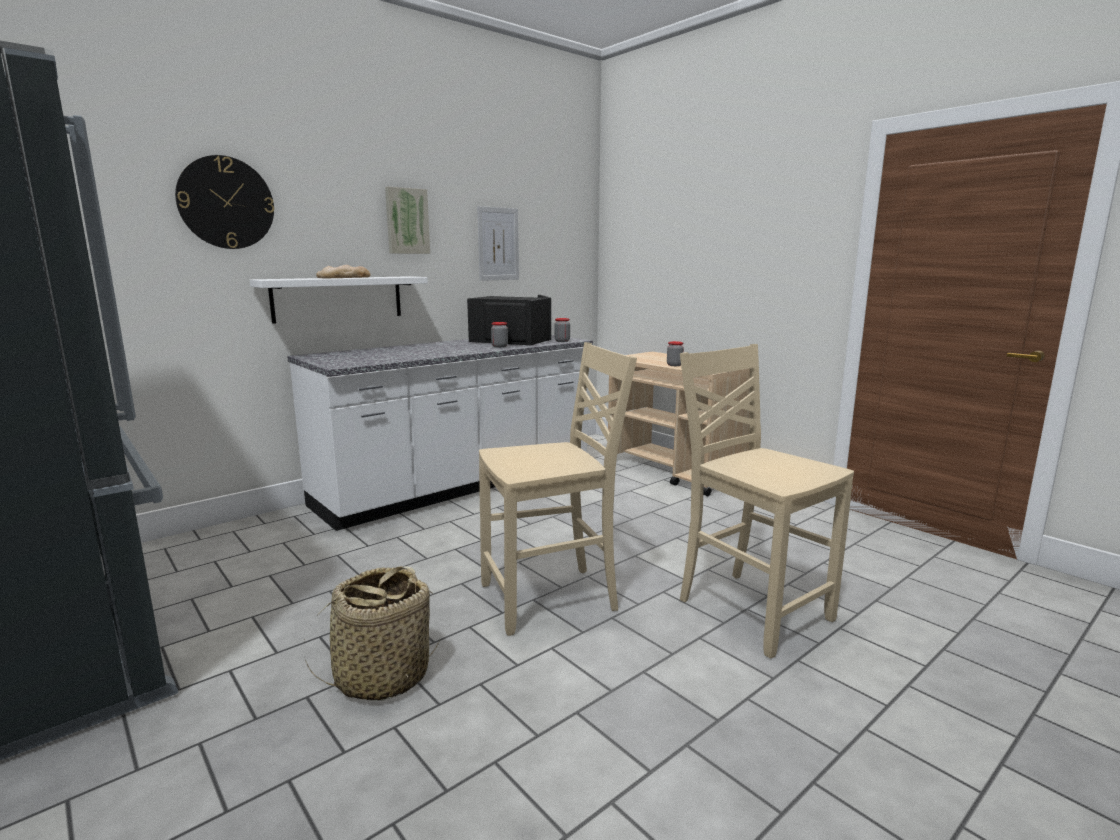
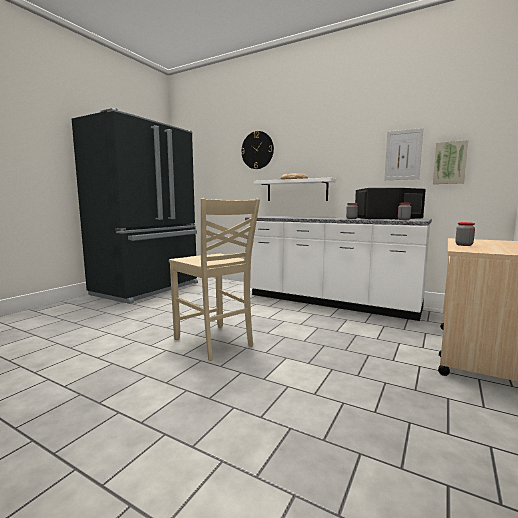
camera: 70 degrees right, 5 degrees down
basket [304,566,441,701] -> none
picture [385,186,430,254] -> picture moved to [433,140,468,184]
beige chair [680,344,854,659] -> none

